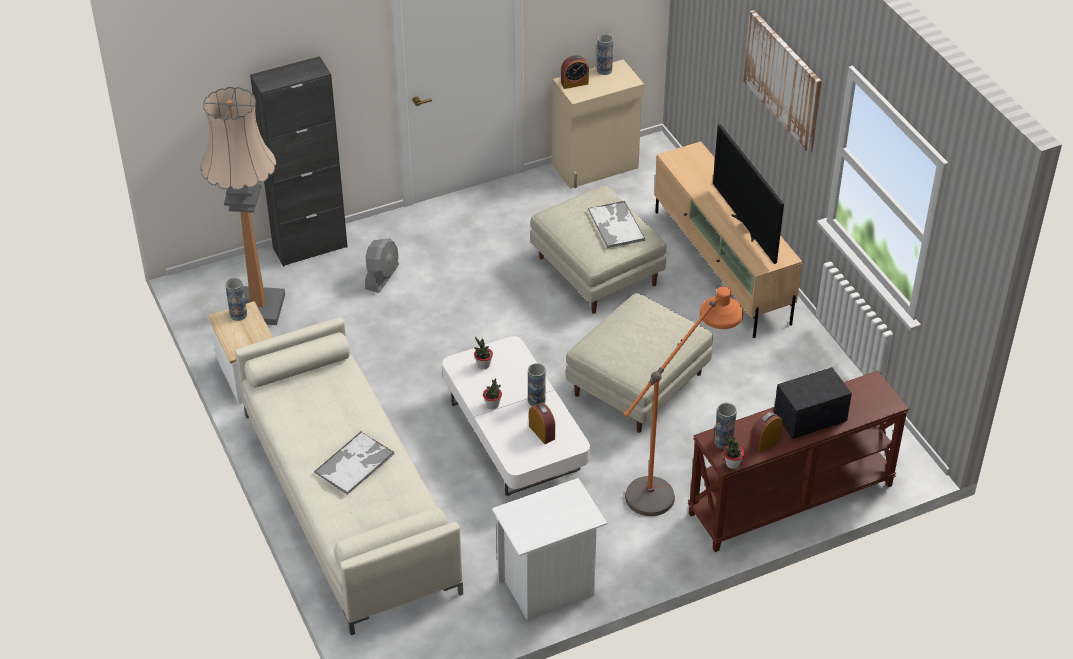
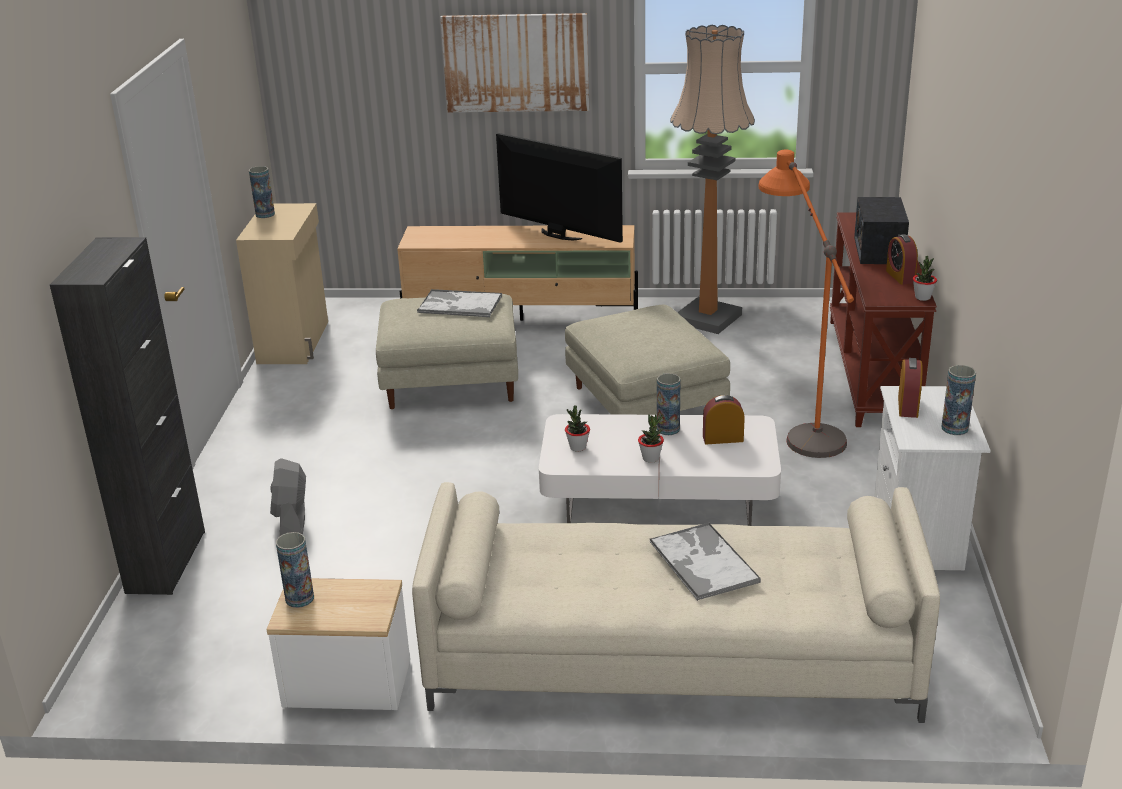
camera: 60 degrees left, 15 degrees down
floor lamp [200,87,285,325] -> floor lamp moved to [670,25,755,334]
grey fan [365,239,399,293] -> grey fan turned 150 degrees counterclockwise [270,458,306,536]
alarm clock [561,55,589,89] -> alarm clock moved to [898,358,922,418]
television [713,124,784,264] -> television turned 150 degrees counterclockwise [496,133,623,243]
vase [714,403,737,449] -> vase moved to [941,365,976,435]

